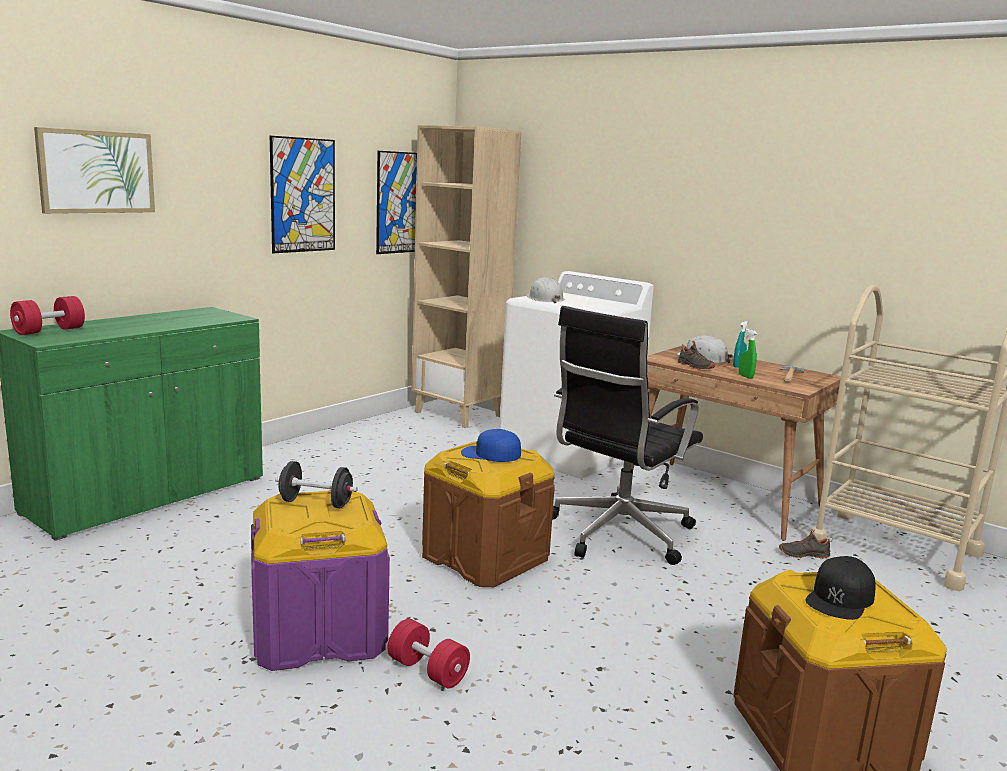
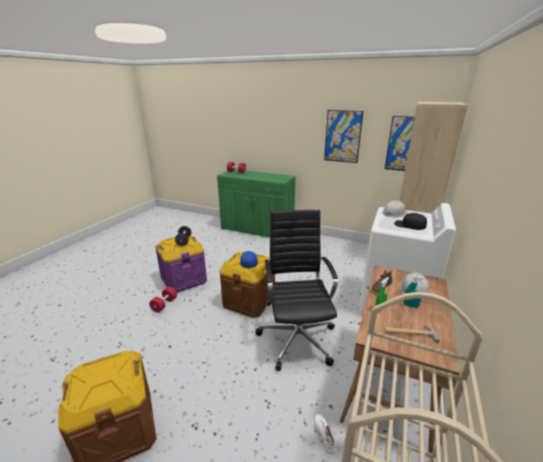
camera: 75 degrees right, 10 degrees up
picture [34,127,155,214] -> none
black office chair [552,306,703,565] -> black office chair turned 60 degrees clockwise [255,210,338,371]
black shoe [779,529,833,559] -> white shoe [314,414,336,454]
black cap [805,556,876,620] -> black cap moved to [394,213,427,230]

